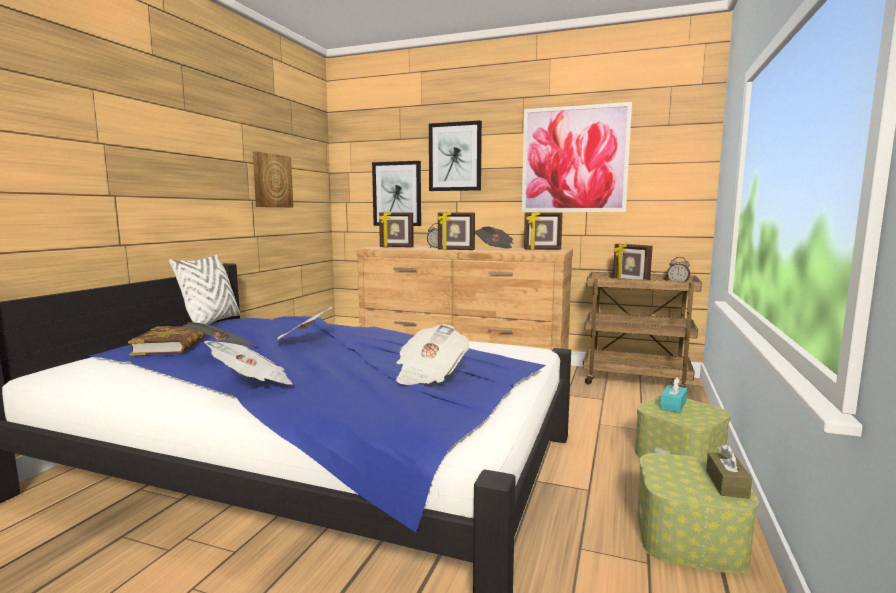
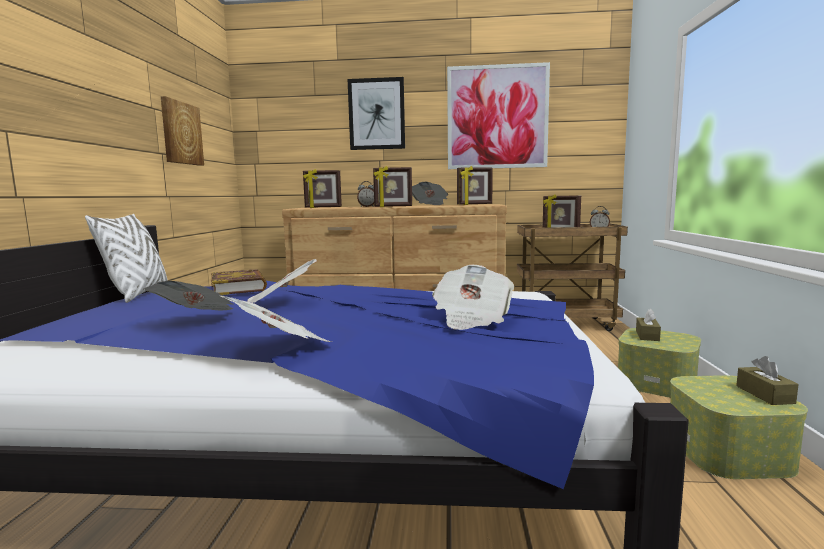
camera: 15 degrees left, 0 degrees up
book [128,326,206,356] -> book moved to [211,269,267,295]
picture [372,161,421,226] -> none
turquoise tissue box [660,377,687,413] -> brown tissue box [636,309,661,341]

